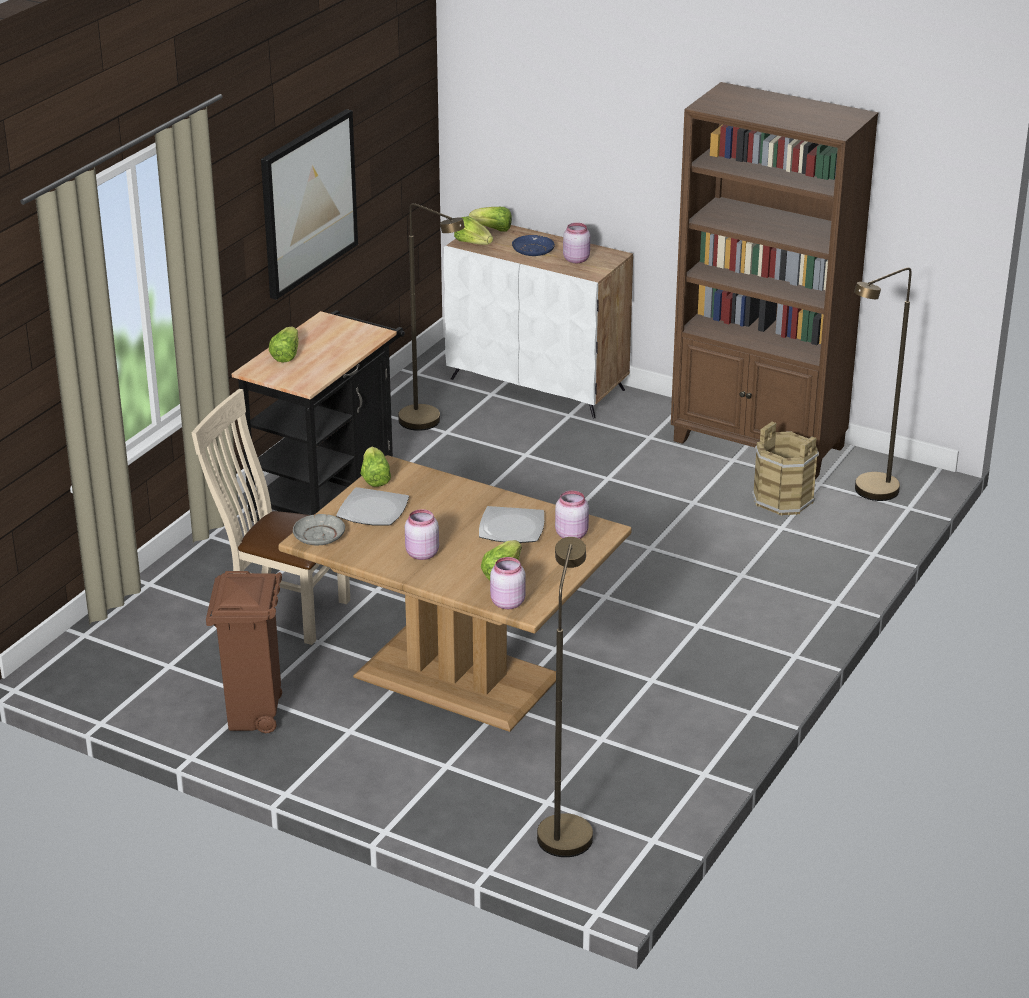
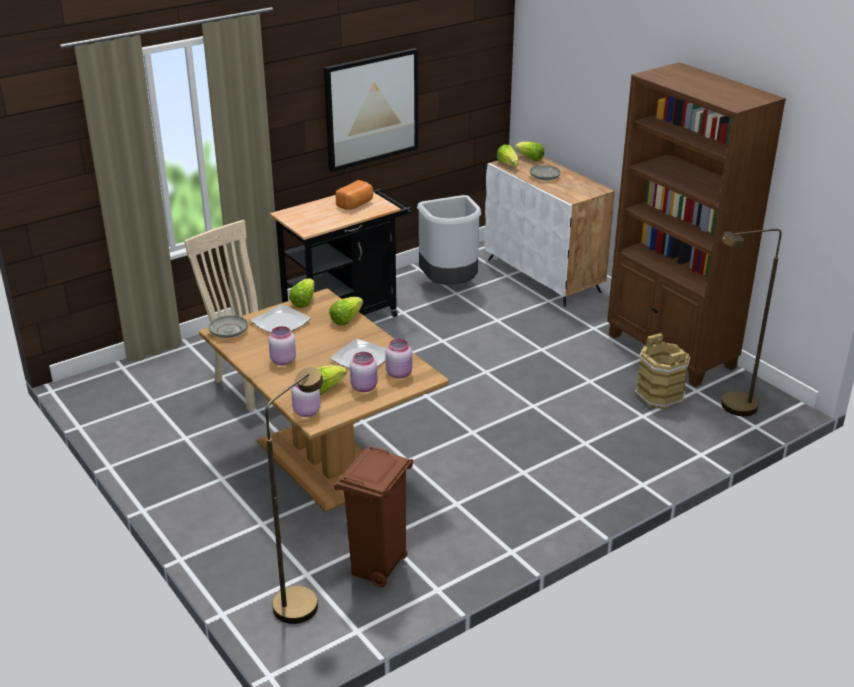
camera: 25 degrees right, 0 degrees up
brown trash can [206,571,282,733] -> brown trash can moved to [334,446,414,587]
lettuce [269,326,298,362] -> lettuce moved to [329,297,363,325]
brown floor lamp [398,203,465,431] -> grey trash can [417,195,481,285]
blue plate [512,235,555,256] -> grey plate [530,165,561,180]
pink jar [563,223,590,263] -> pink jar moved to [350,352,377,392]
none -> bread [336,180,373,210]

